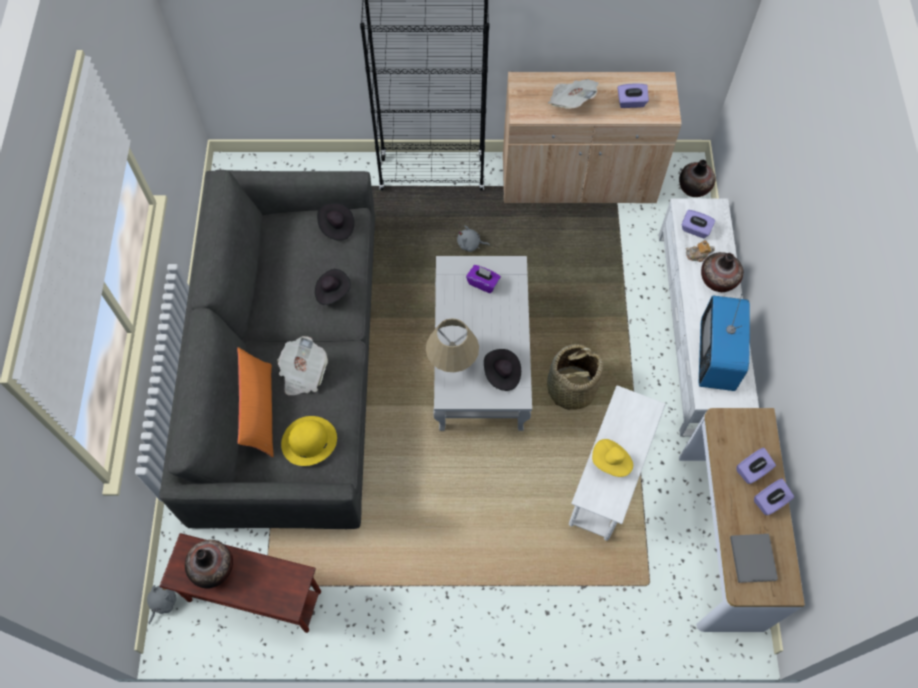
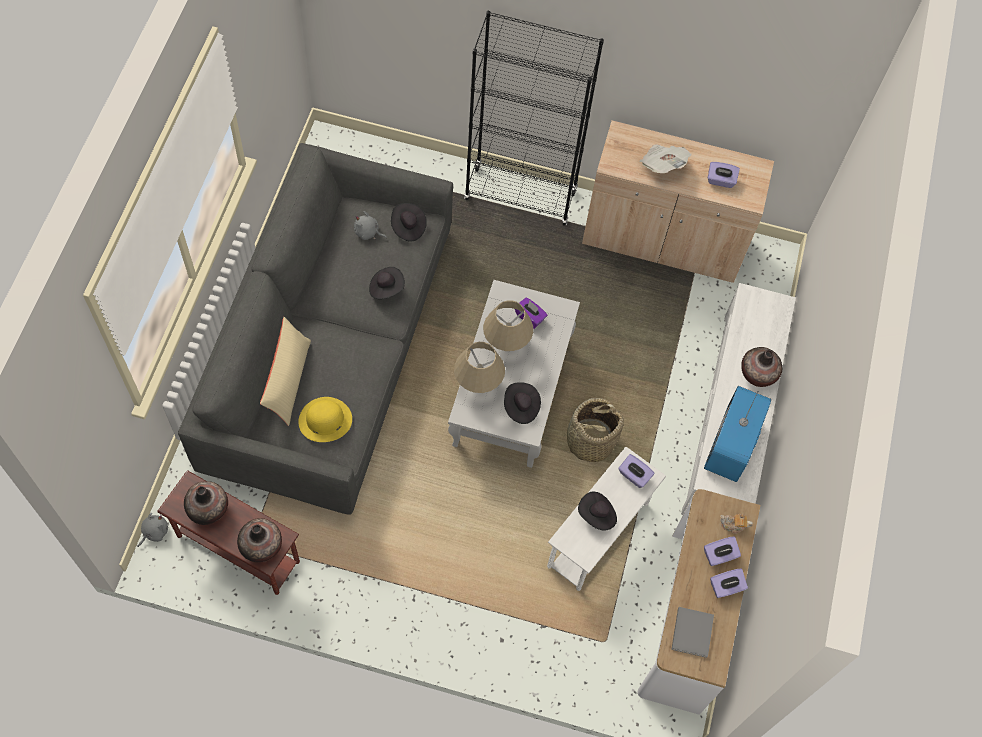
camera: 10 degrees right, 0 degrees up
orange pillow [237,347,274,457] -> beige pillow [260,317,311,426]
newspaper [277,336,328,395] -> none
grey plush toy [457,226,490,252] -> grey plush toy moved to [354,211,387,240]
yellow hat [592,439,633,477] -> black hat [578,492,617,530]
vase [679,160,716,197] -> vase moved to [237,518,282,563]
purple tissue box [682,210,715,238] -> purple tissue box moved to [618,454,654,488]
teapot [686,240,715,262] -> teapot moved to [720,514,753,534]
none -> beige table lamp [483,300,533,351]

